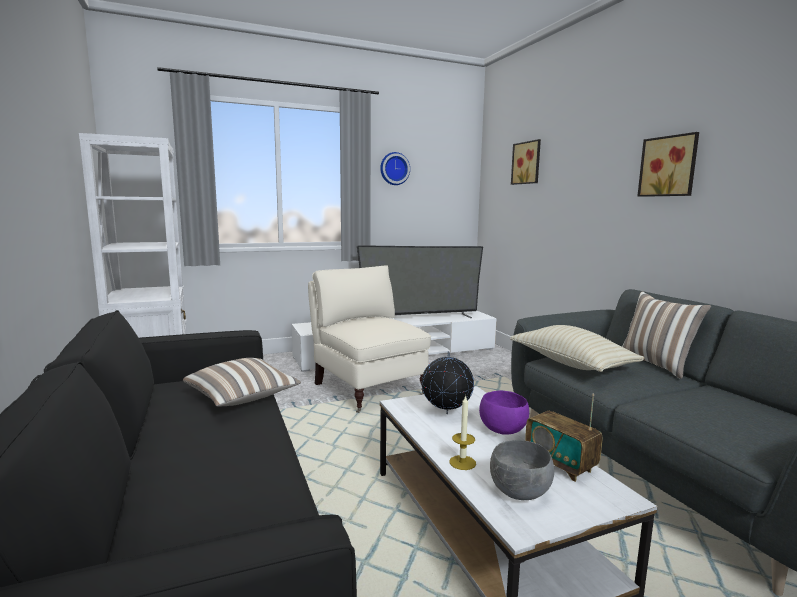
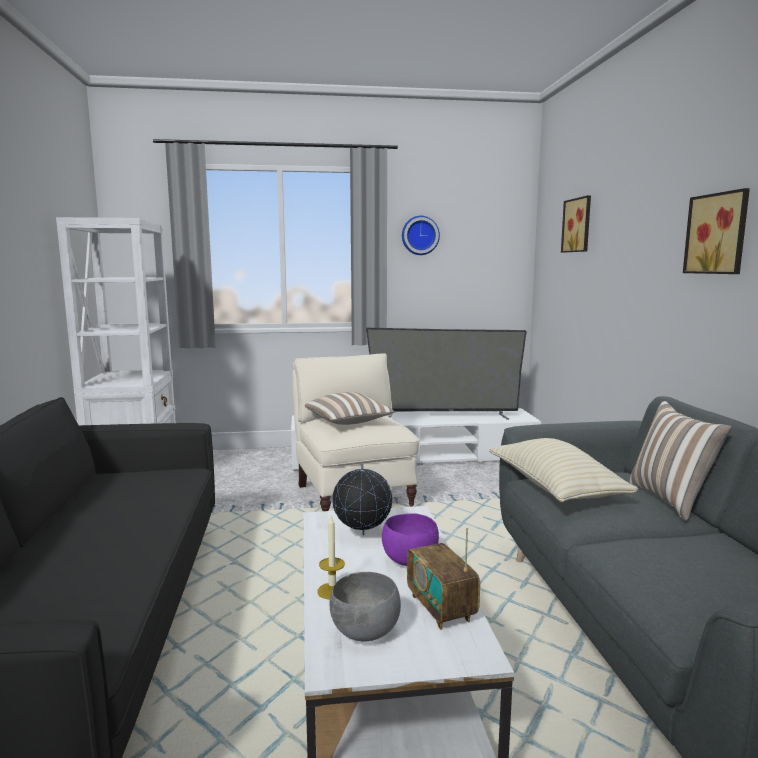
camera: 15 degrees right, 0 degrees up
pillow [183,358,301,407] -> pillow moved to [305,392,394,425]

